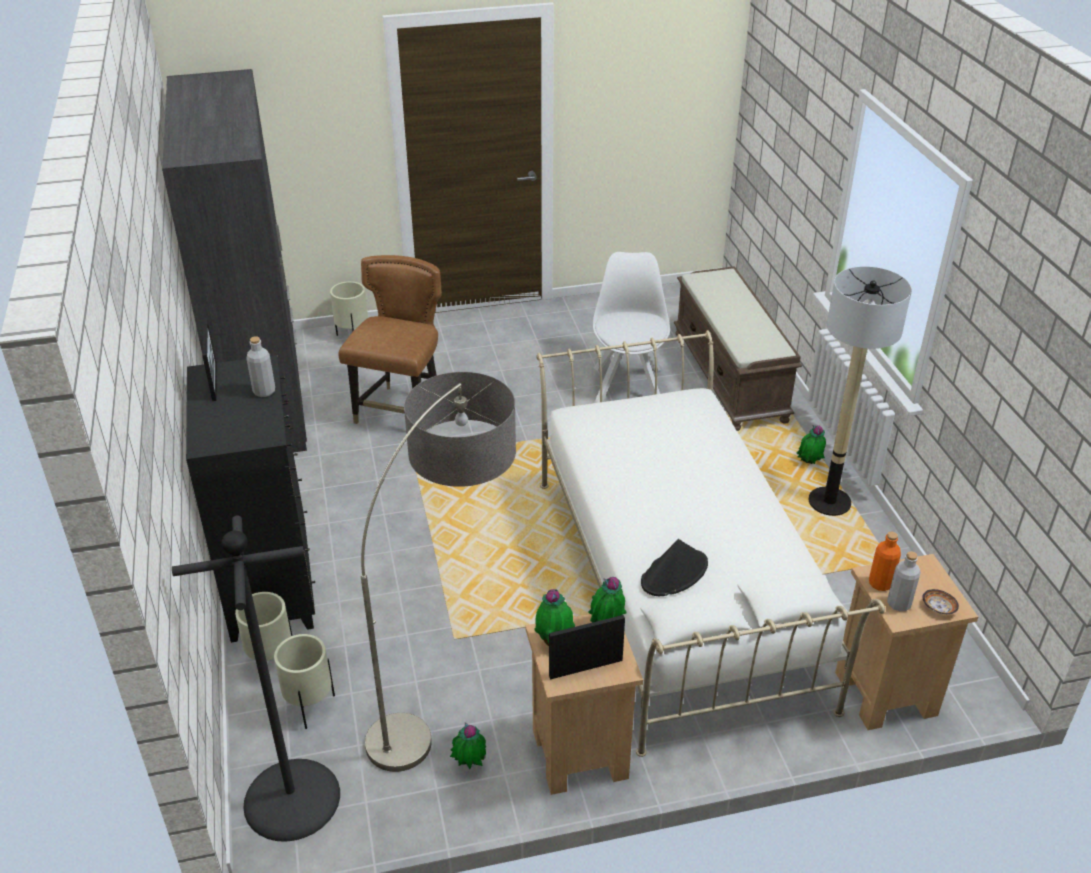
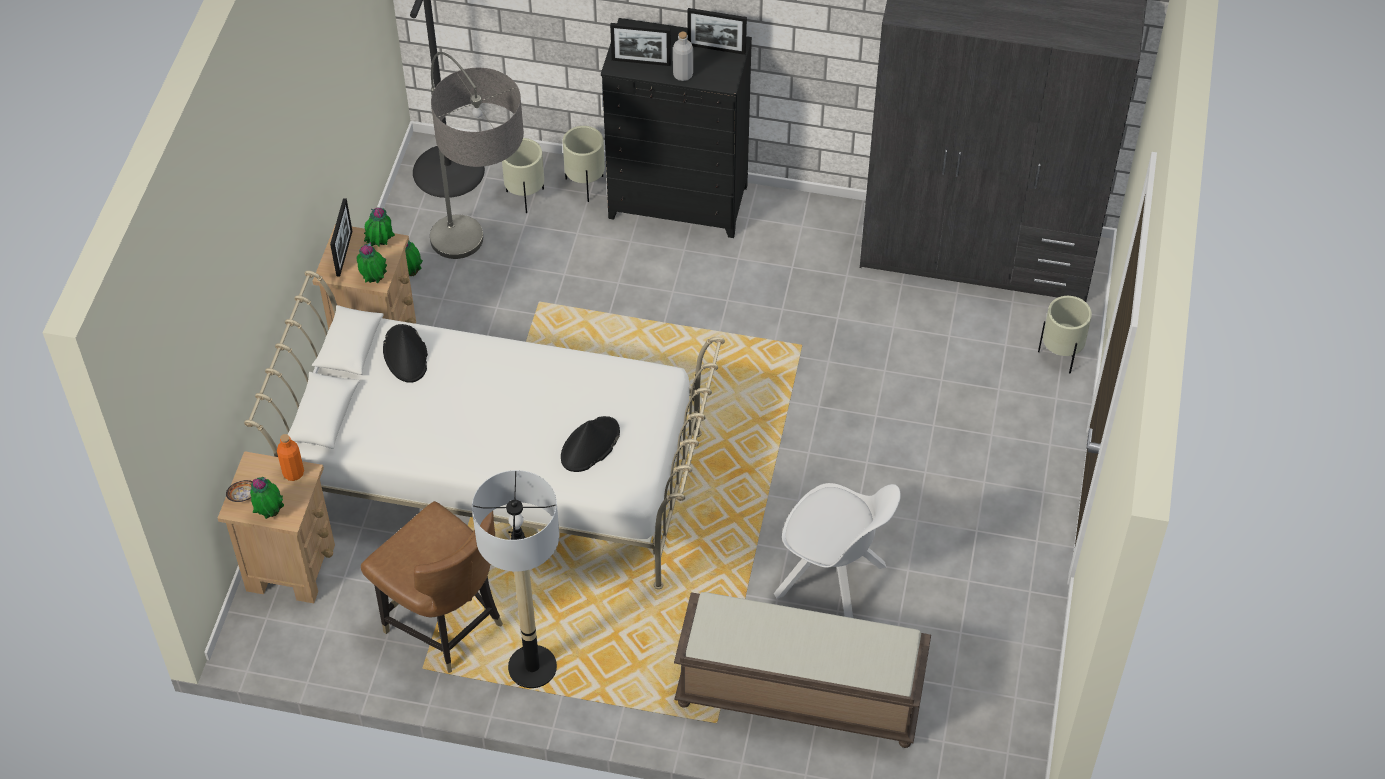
camera: 115 degrees right, 15 degrees up
brown chair [339,255,442,431] -> brown chair moved to [361,501,503,673]
potted plant [796,425,826,464] -> potted plant moved to [250,477,284,519]
grey bottle [887,551,921,611] -> none
none -> black hat [561,416,620,472]
none -> picture frame [610,23,671,66]

